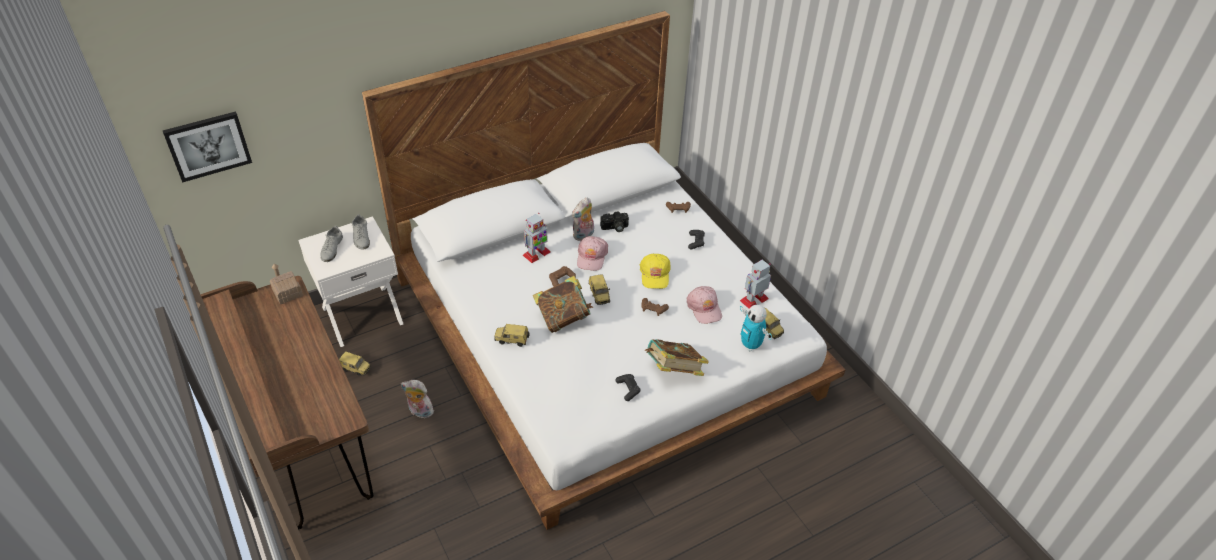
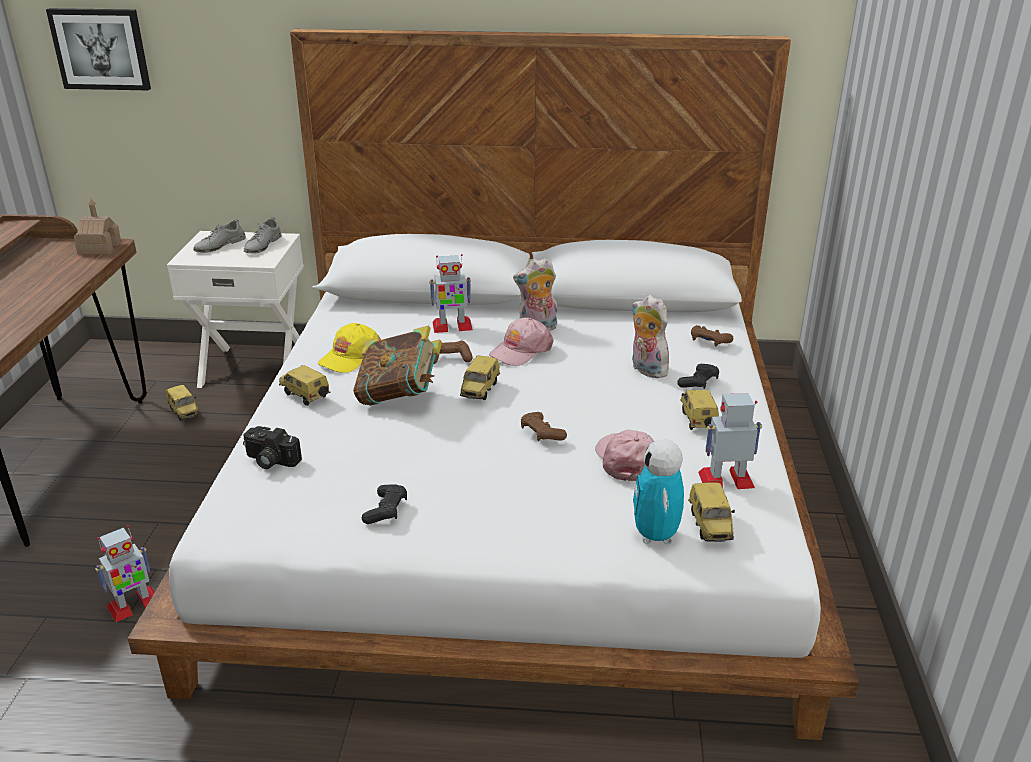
camera: 35 degrees right, 15 degrees down
plush toy [401,380,434,418] -> plush toy moved to [631,295,670,378]
camera [600,211,629,232] -> camera moved to [243,426,302,469]
yellow cap [640,254,671,289] -> yellow cap moved to [318,323,382,373]
book [644,339,709,376] -> none
pink cap [686,286,722,324] -> pink cap turned 150 degrees clockwise [595,430,654,481]
none -> toy robot [95,525,155,622]
none -> toy car [680,389,719,430]

